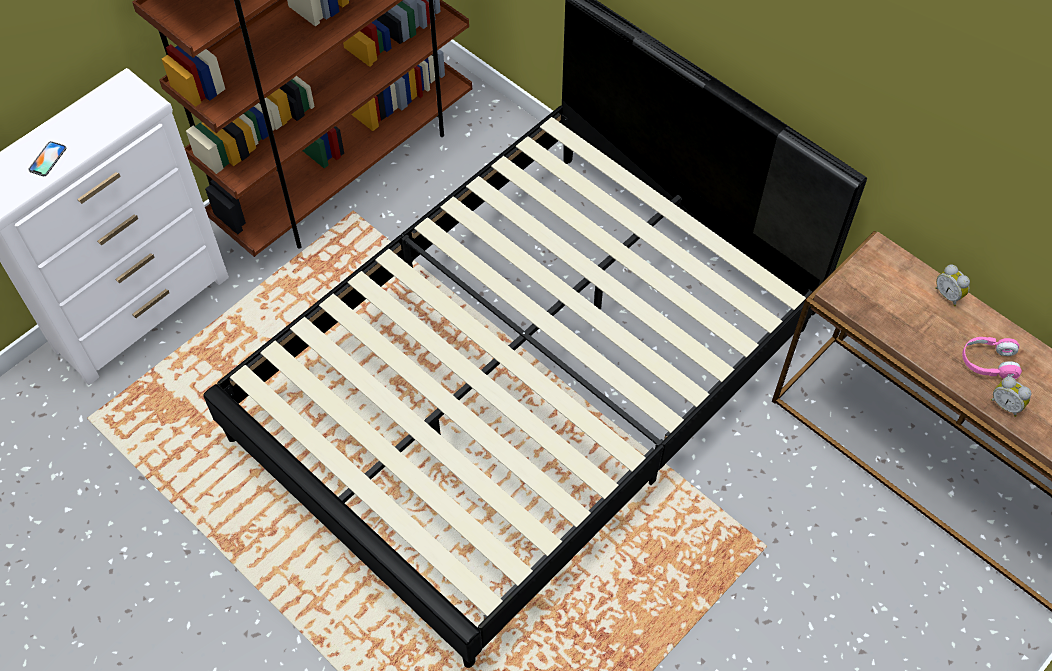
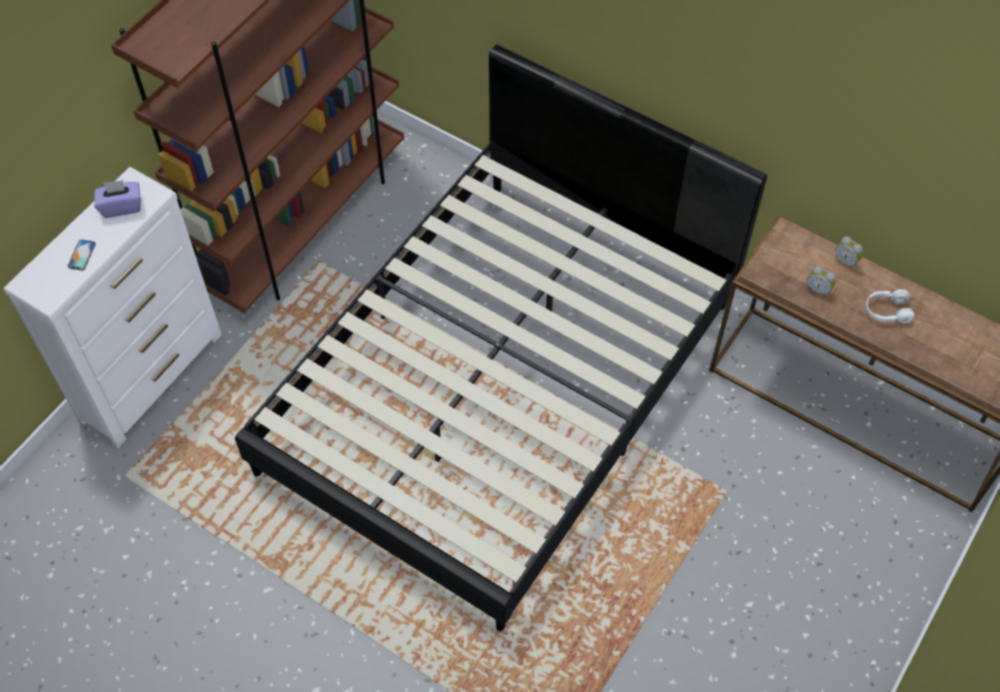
camera: 10 degrees left, 0 degrees up
pink headphones [962,337,1022,379] -> white headphones [866,289,915,323]
alarm clock [991,377,1031,417] -> alarm clock moved to [807,266,836,297]
none -> purple tissue box [94,180,141,218]

